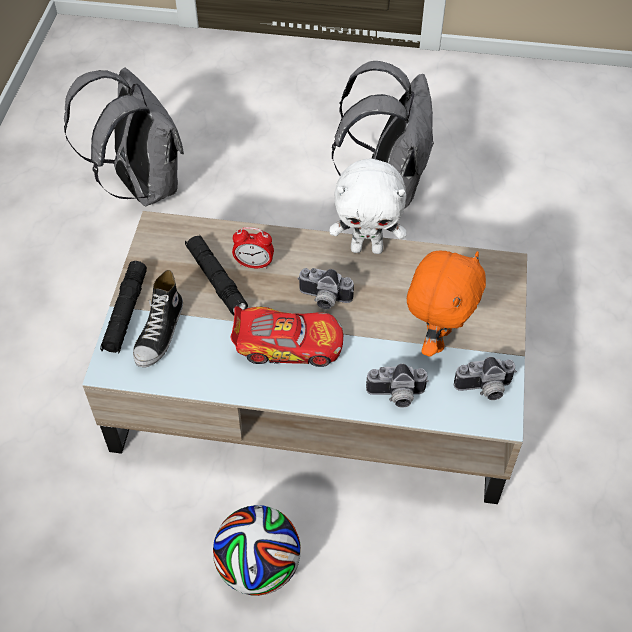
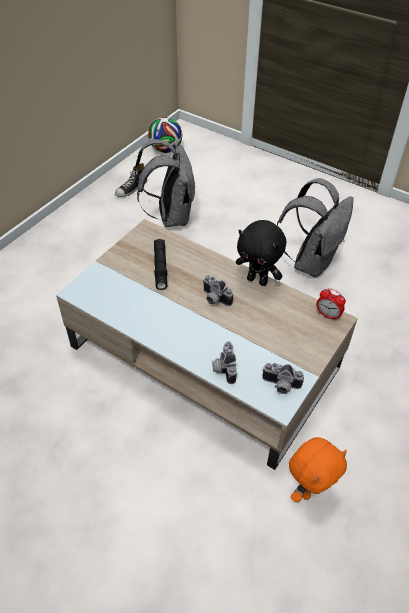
camera: 25 degrees right, 5 degrees down
black flashlight [100,261,147,354] -> none
shoe [133,270,183,367] -> shoe moved to [115,163,147,197]
football [213,505,301,596] -> football moved to [148,117,182,153]
toy car [231,306,343,367] -> none
alarm clock [232,227,274,269] -> alarm clock moved to [316,288,346,321]
white plush toy [330,158,407,254] -> black plush toy [236,220,286,286]
camera [366,364,429,408] -> camera turned 60 degrees clockwise [212,341,237,384]
orange plush toy [407,251,486,357] -> orange plush toy moved to [289,437,347,502]

